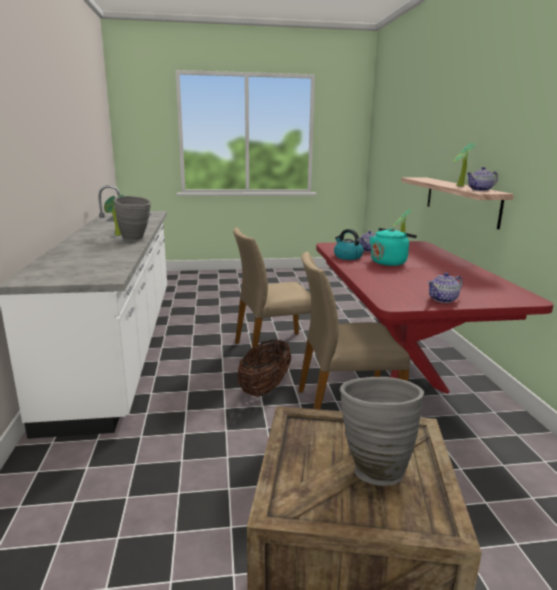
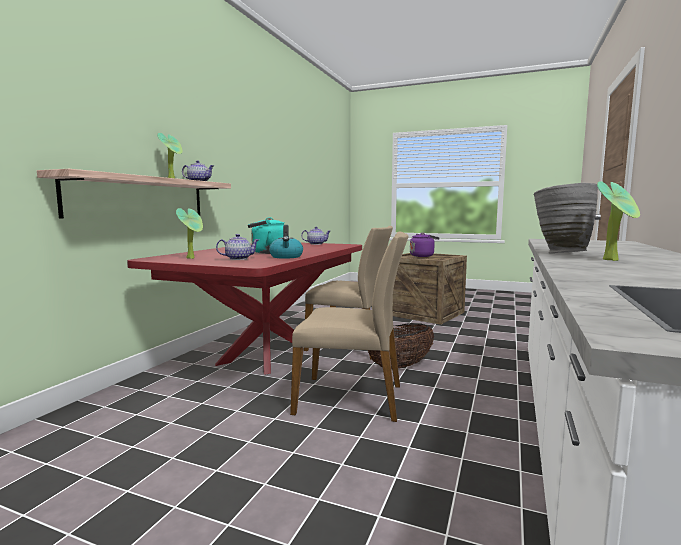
camera: 150 degrees left, 10 degrees down
grey vase [340,377,424,486] -> purple kettle [410,233,440,257]

